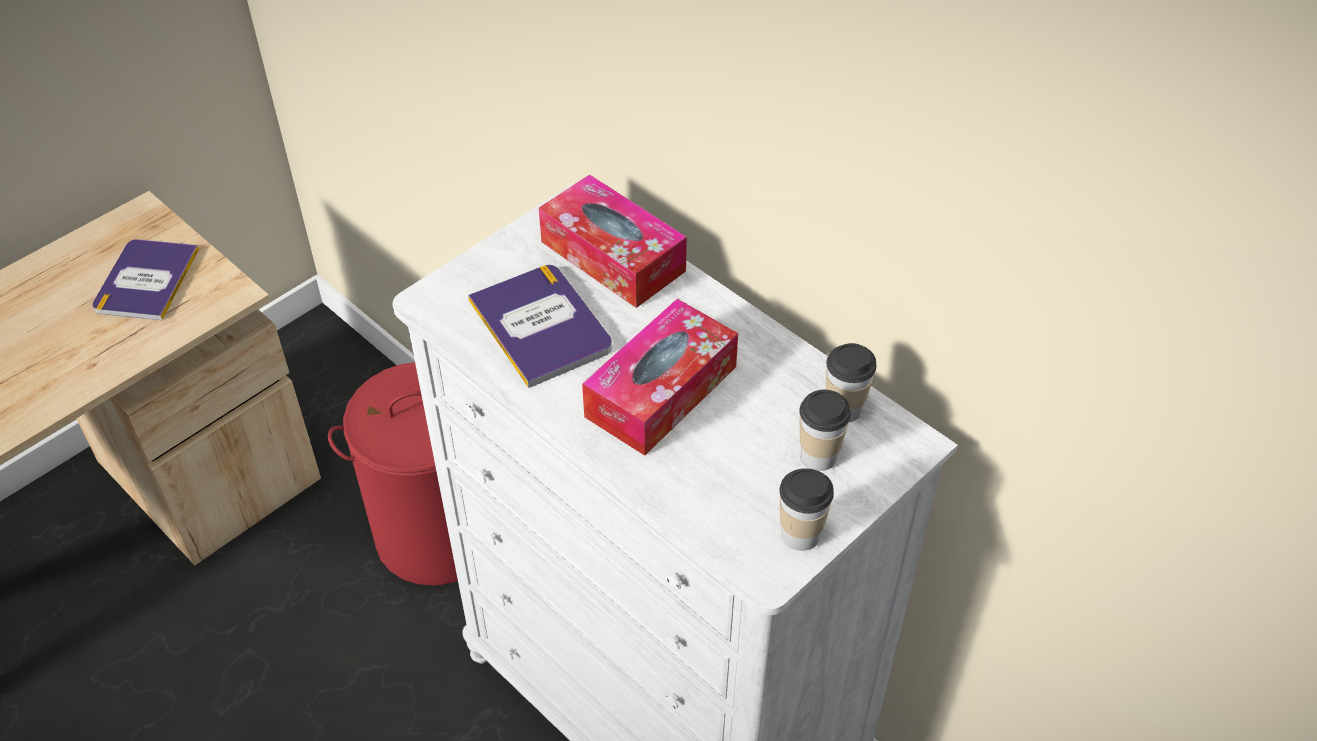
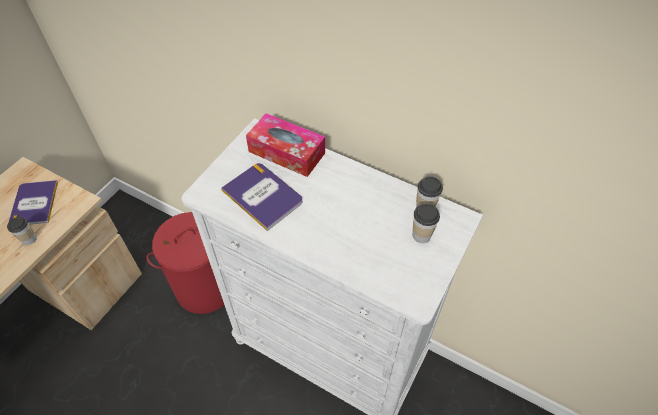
camera: 15 degrees left, 5 degrees up
tissue box [582,299,738,456] -> none
cup [780,468,834,551] -> cup moved to [7,217,37,245]

